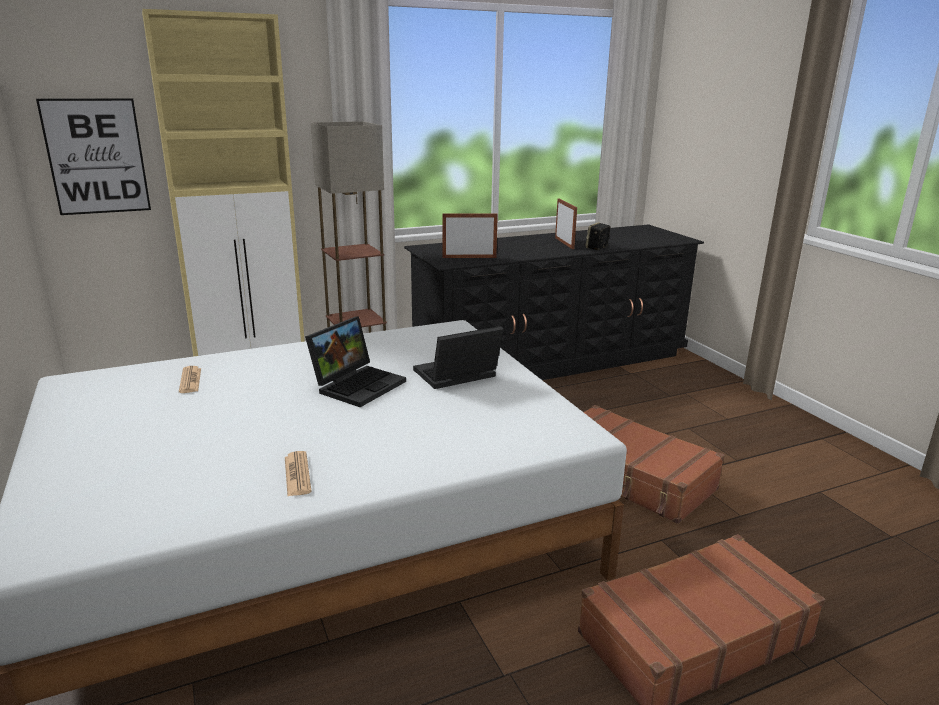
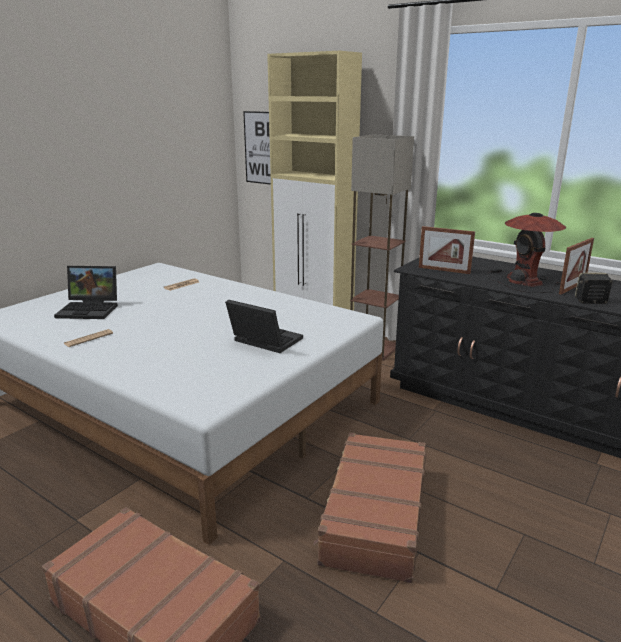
camera: 60 degrees right, 0 degrees up
laptop [305,316,406,407] -> laptop moved to [54,266,118,319]
picture frame [442,213,498,258] -> picture frame turned 150 degrees clockwise [419,226,475,274]
none -> table lamp [486,213,566,293]

